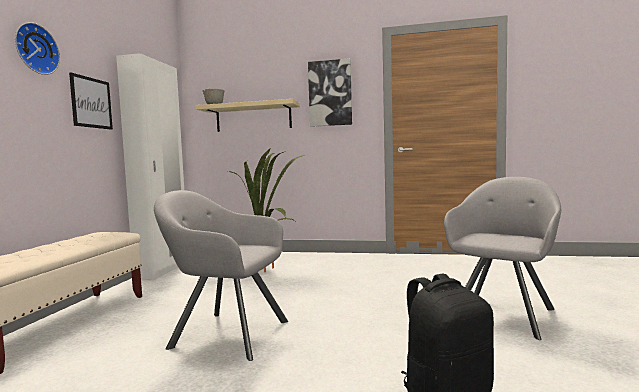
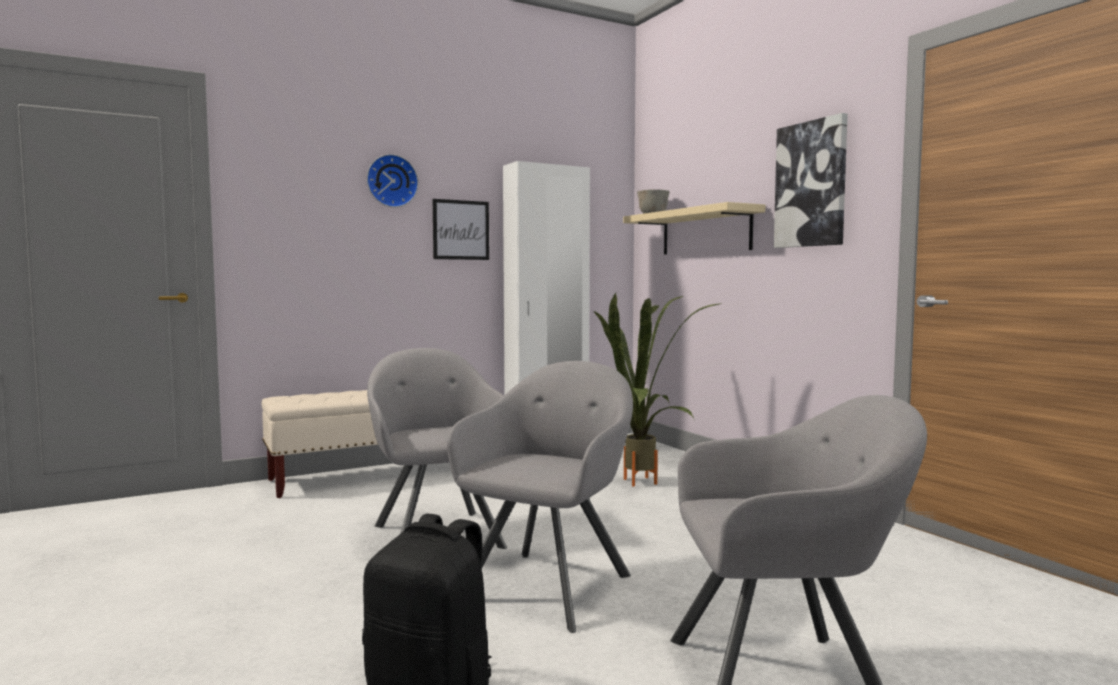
camera: 50 degrees right, 0 degrees up
none -> grey armchair [447,361,633,633]

